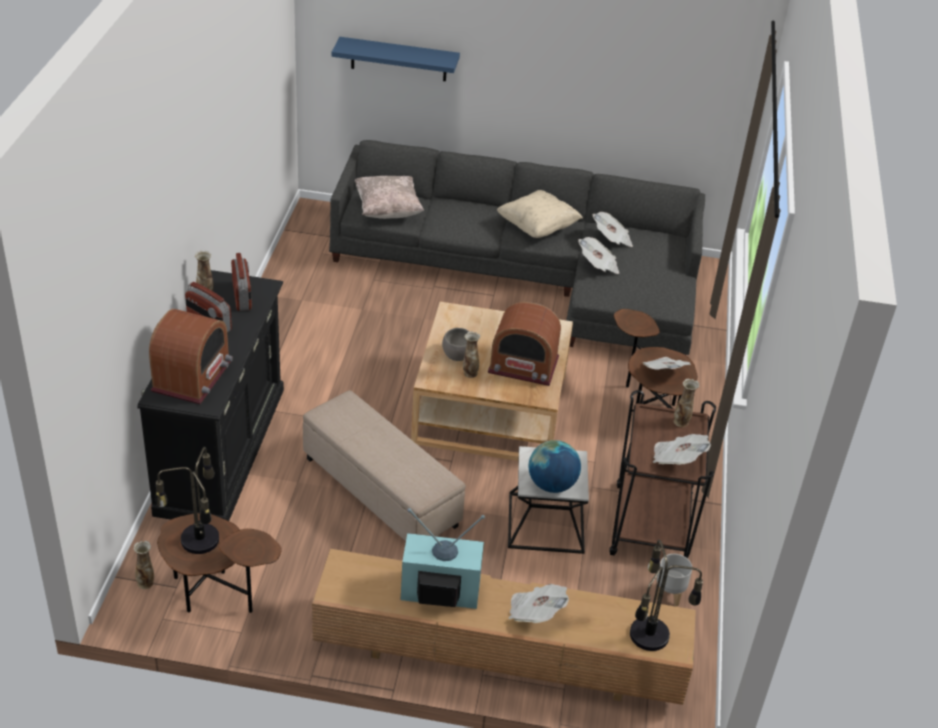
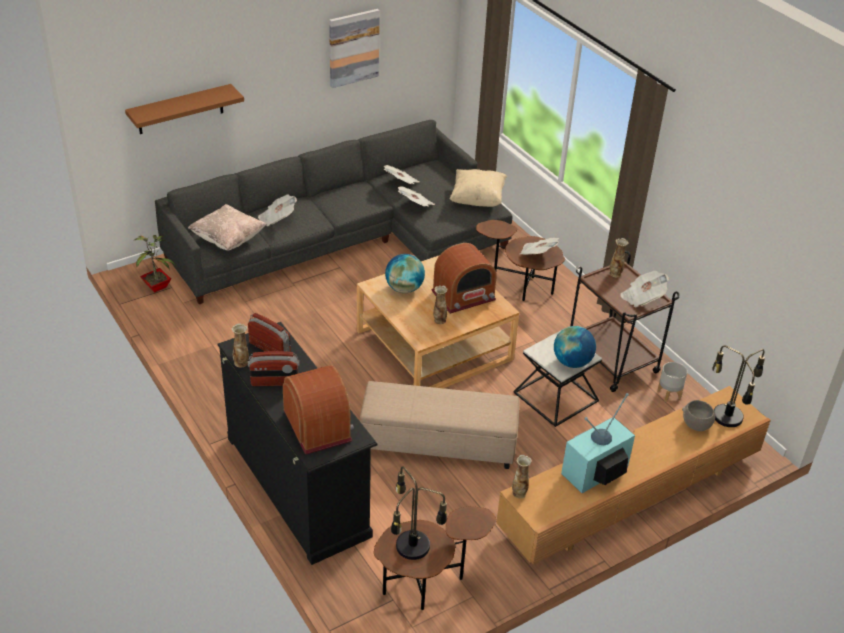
camera: 40 degrees left, 0 degrees up
vase [133,541,154,589] -> vase moved to [512,455,532,498]
blue shelf [332,37,460,81] -> brown shelf [125,84,244,134]
grey bowl [442,328,469,361] -> grey bowl moved to [682,400,715,431]
beige pillow [497,190,583,238] -> beige pillow moved to [450,169,507,207]
newspaper [509,584,569,623] -> newspaper moved to [258,194,297,226]
none -> potted plant [133,235,176,292]
none -> picture [329,9,380,88]
none -> globe [385,254,425,293]

